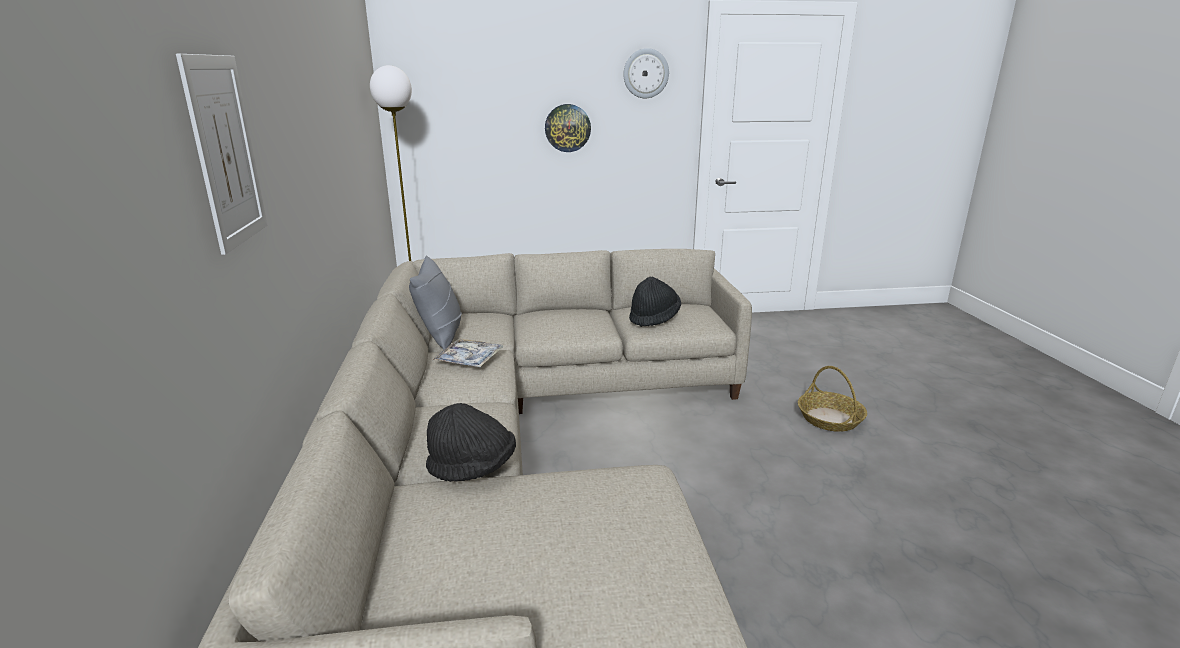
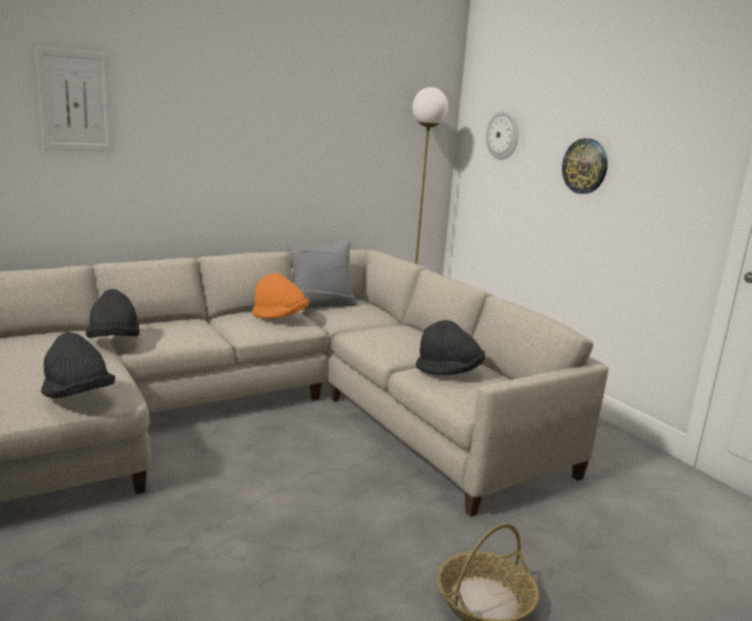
camera: 65 degrees right, 5 degrees down
tray [433,338,503,367] -> orange hat [252,273,309,319]
wall clock [623,48,669,98] -> wall clock moved to [486,111,519,160]
none -> black hat [41,333,115,398]

